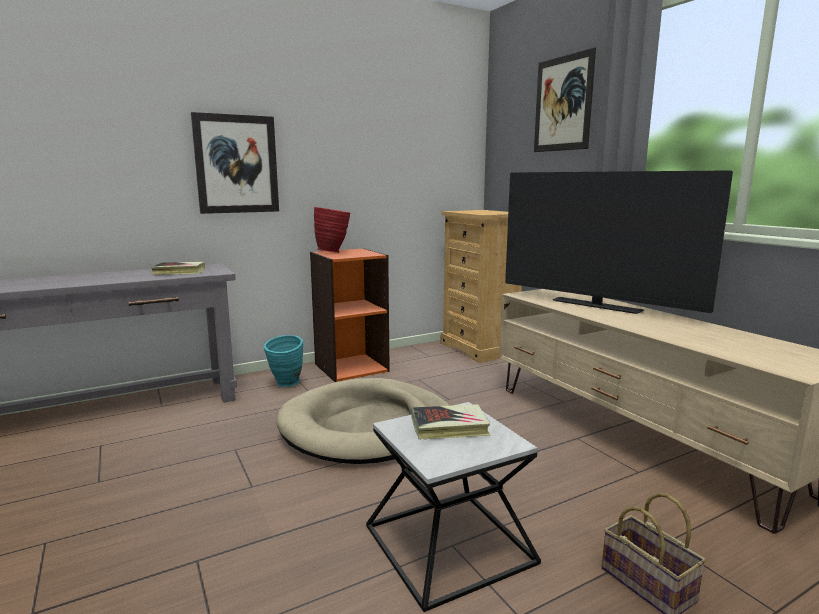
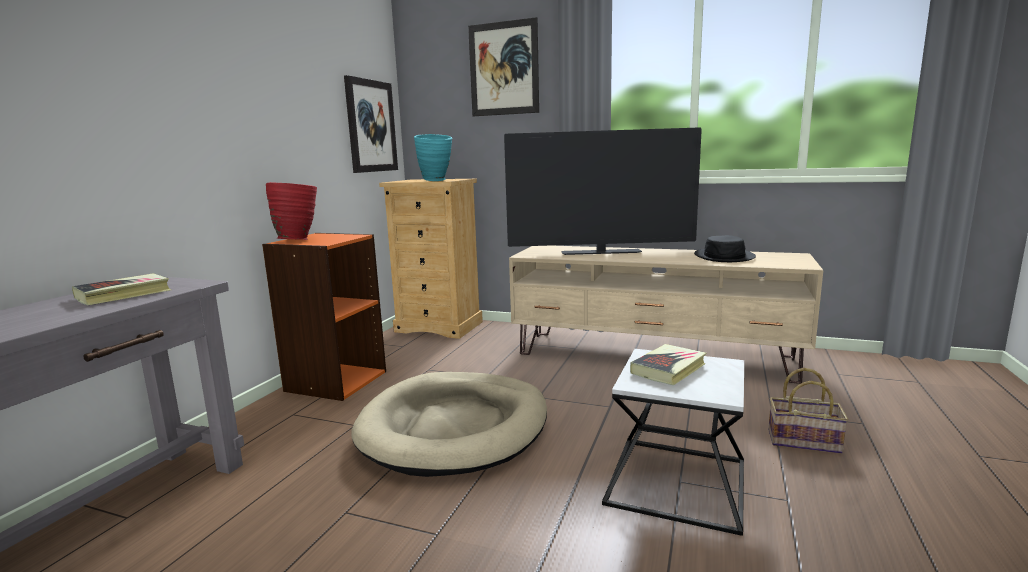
camera: 40 degrees left, 0 degrees up
picture [191,112,279,214] -> picture moved to [344,75,398,173]
turquoise vase [264,335,303,387] -> turquoise vase moved to [414,134,452,181]
none -> black hat [694,235,756,262]

